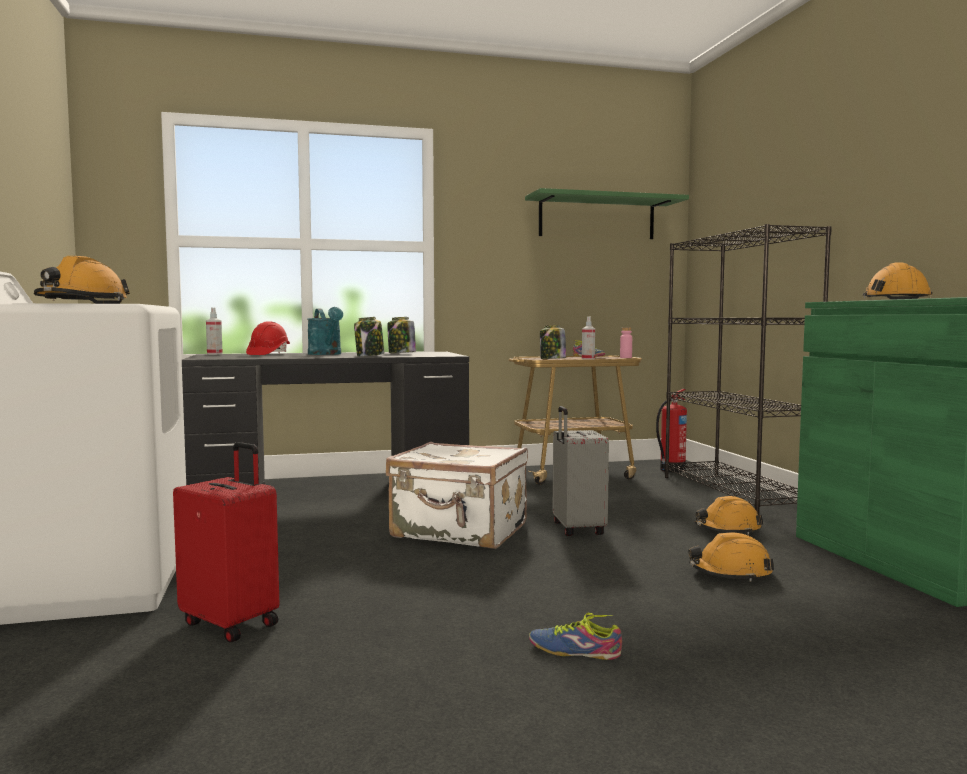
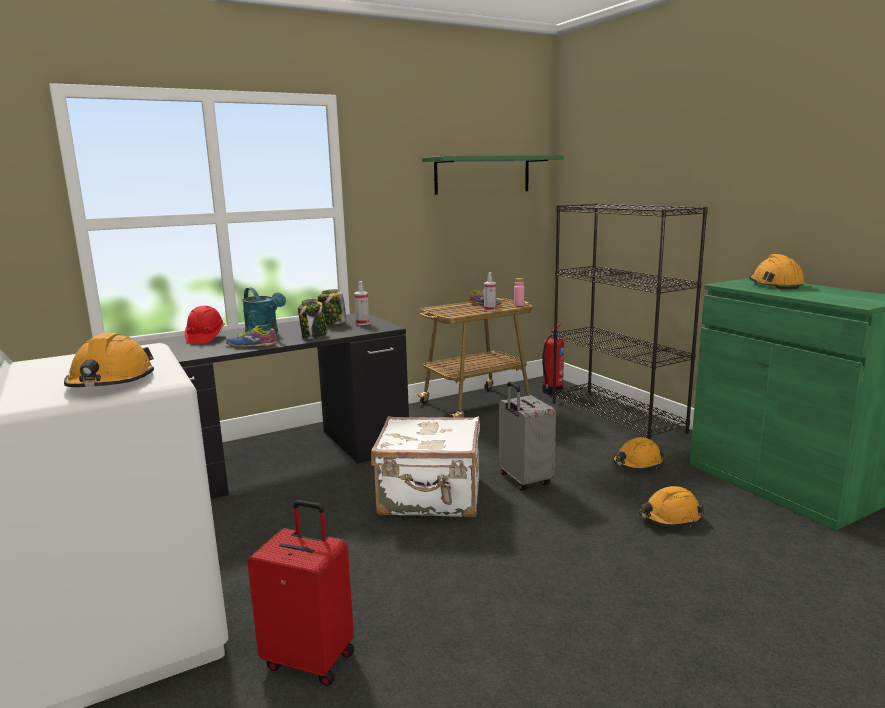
camera: 15 degrees left, 10 degrees up
spray bottle [206,307,223,355] -> spray bottle moved to [354,281,369,325]
shoe [529,613,622,660] -> shoe moved to [226,324,277,347]
jar [540,325,566,359] -> none

